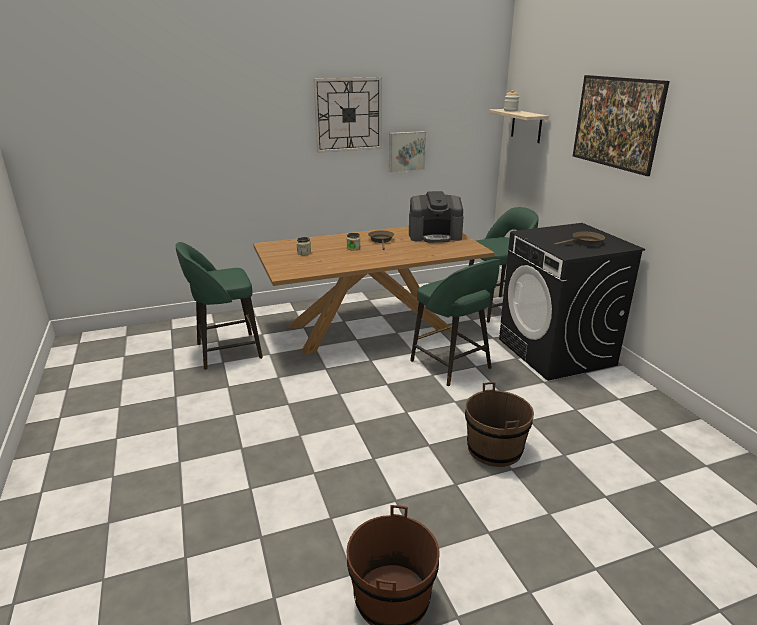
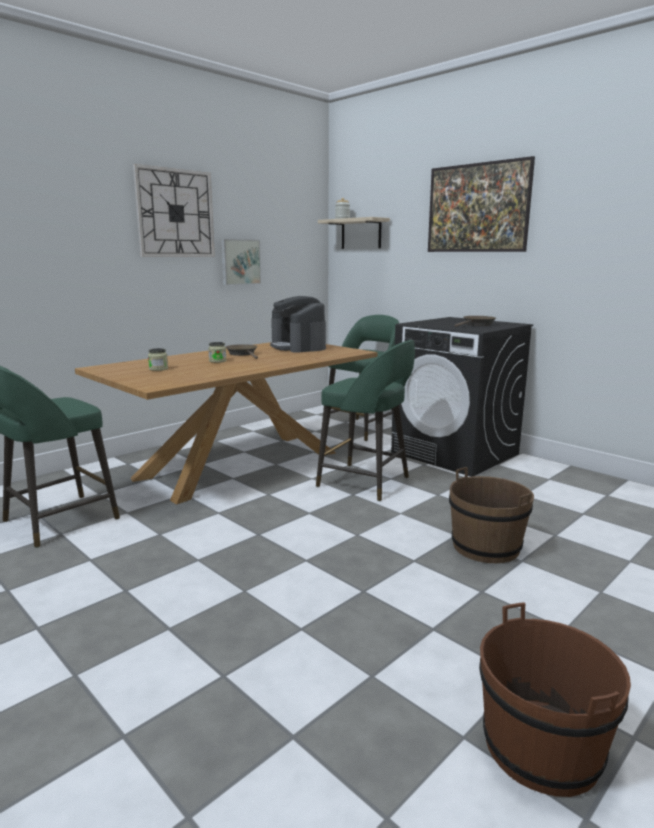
camera: 25 degrees left, 10 degrees down
coffee machine [409,191,464,243] -> coffee machine turned 90 degrees clockwise [270,296,326,353]

